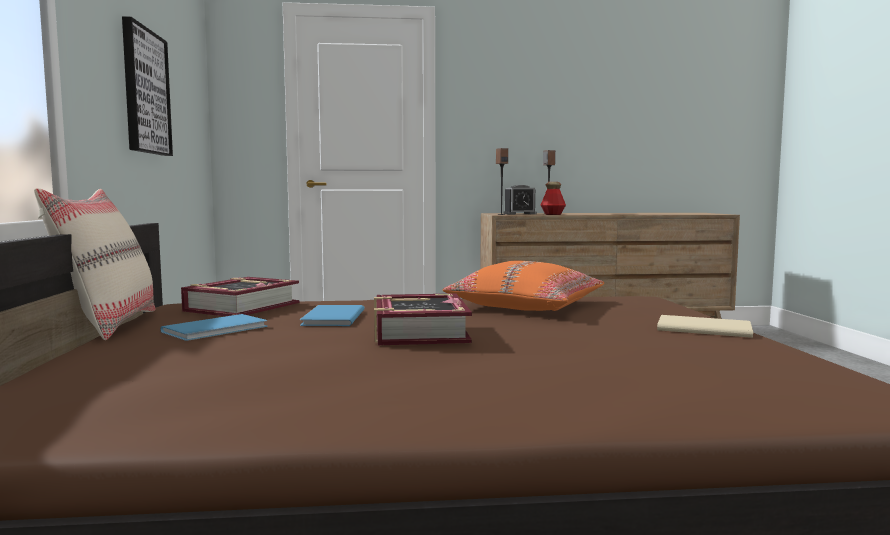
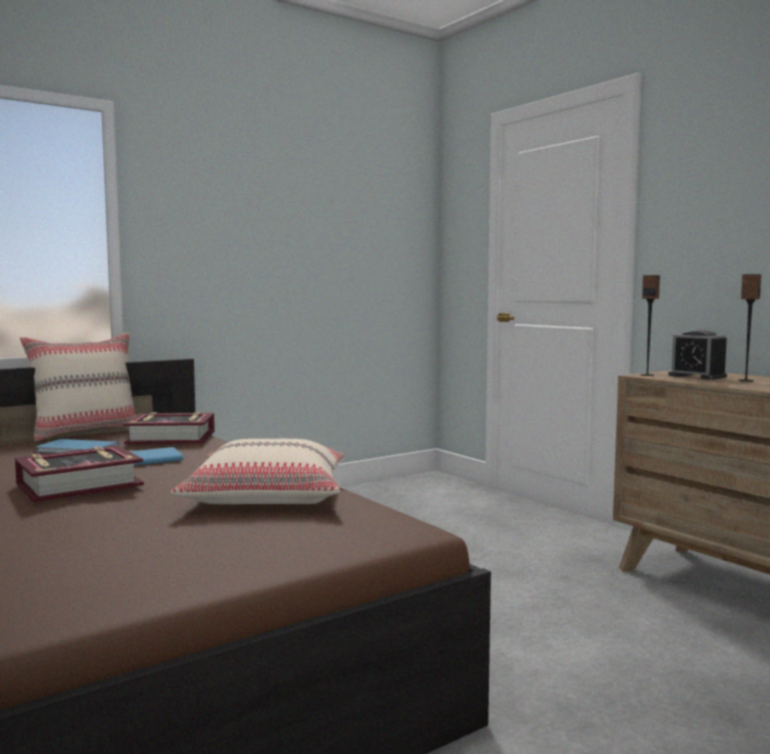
camera: 60 degrees right, 0 degrees up
picture [122,16,173,156] -> none
orange pillow [443,261,604,311] -> beige pillow [171,439,345,504]
bottle [541,182,566,215] -> none
beige book [657,315,753,338] -> none

